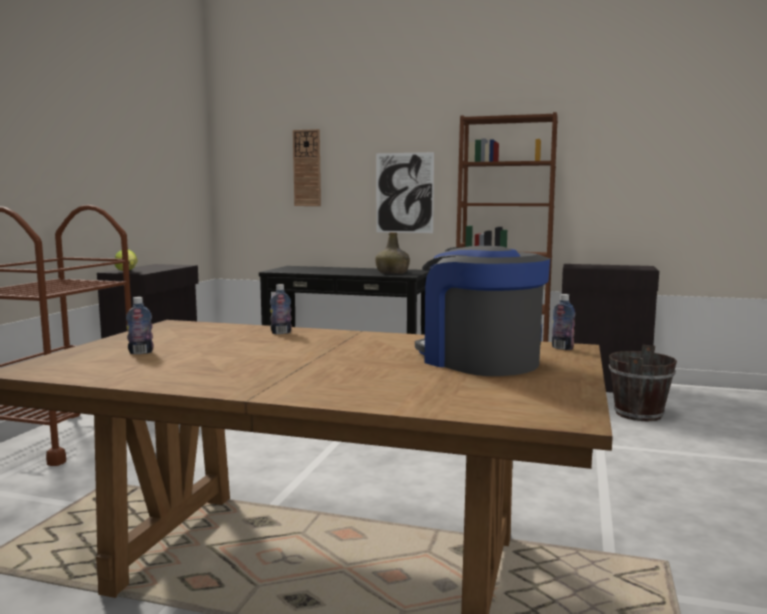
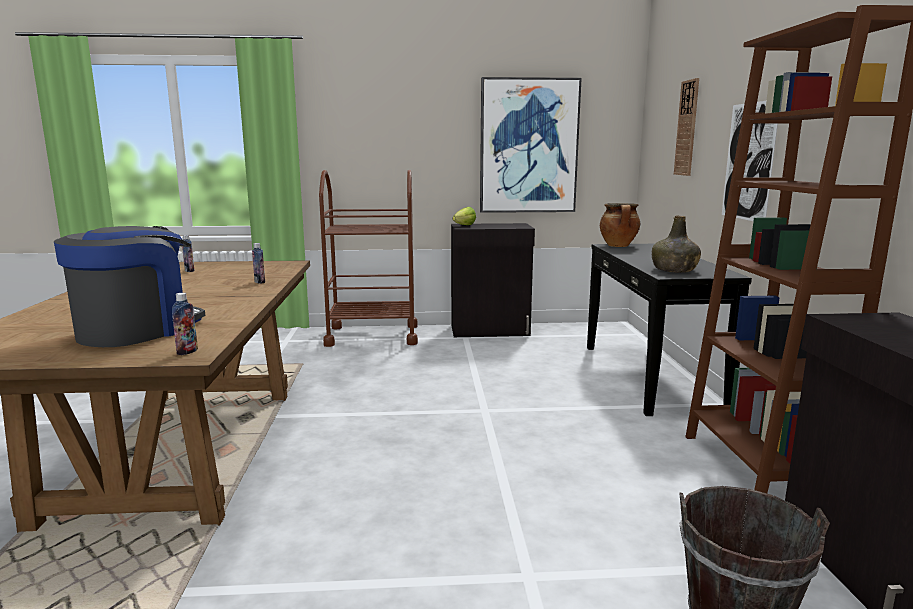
camera: 70 degrees right, 5 degrees up
none -> picture [480,77,582,213]
none -> cooking pot [600,203,640,247]

